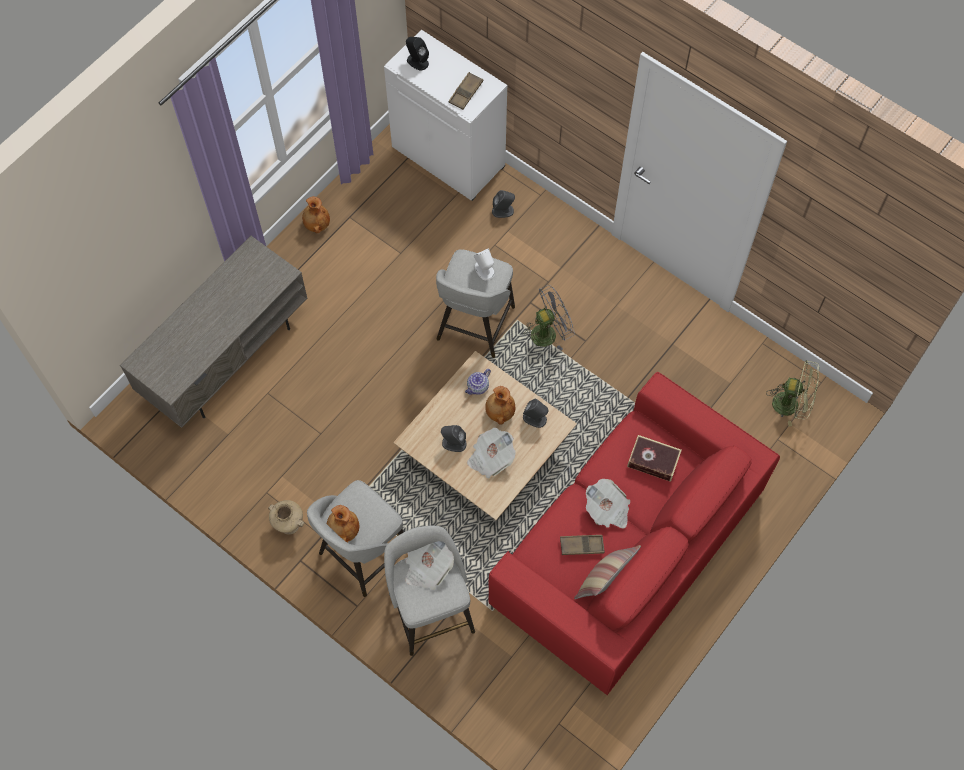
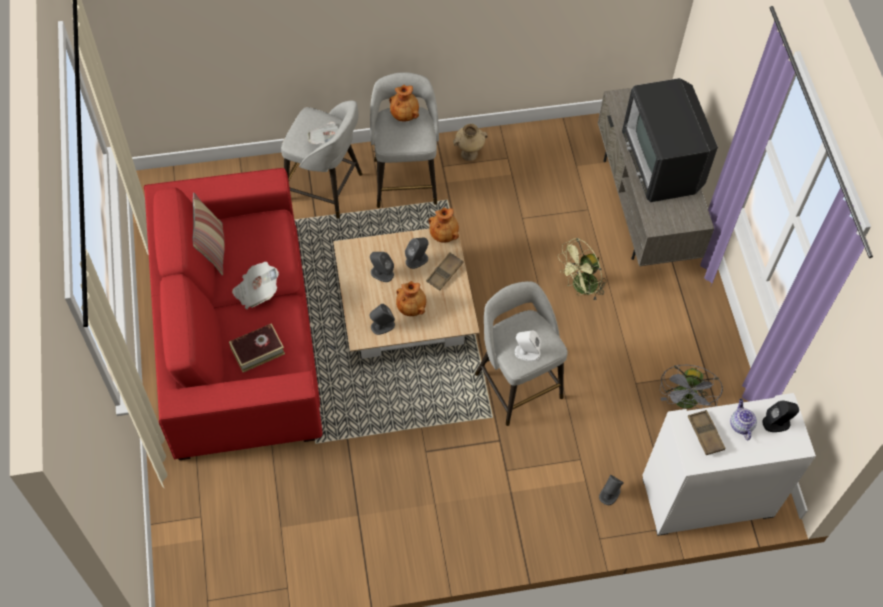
camera: 130 degrees right, 5 degrees down
brown vase [302,196,330,233] -> brown vase moved to [428,207,459,243]
teapot [465,369,491,395] -> teapot moved to [730,399,757,440]
newspaper [467,428,516,479] -> grey speaker [370,252,394,282]
grey fan [524,285,575,350] -> grey fan moved to [660,365,723,409]
brown tray [560,535,605,555] -> brown tray moved to [426,252,464,291]
green fan [766,360,819,426] -> green fan moved to [558,238,606,302]
none -> television [622,78,718,202]

